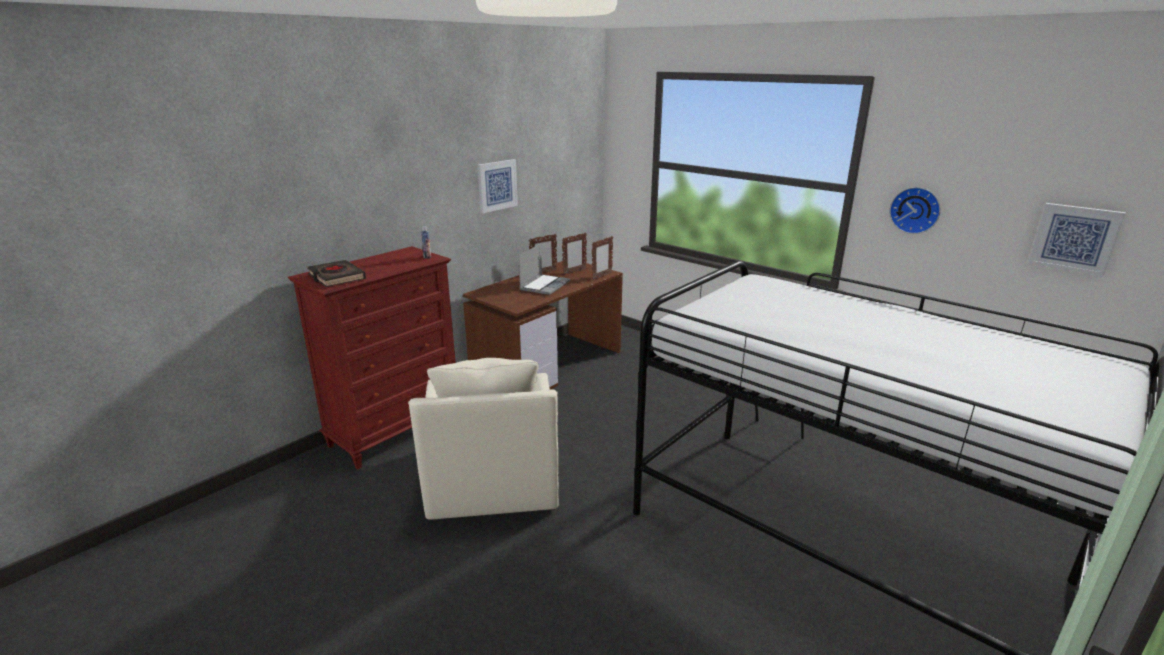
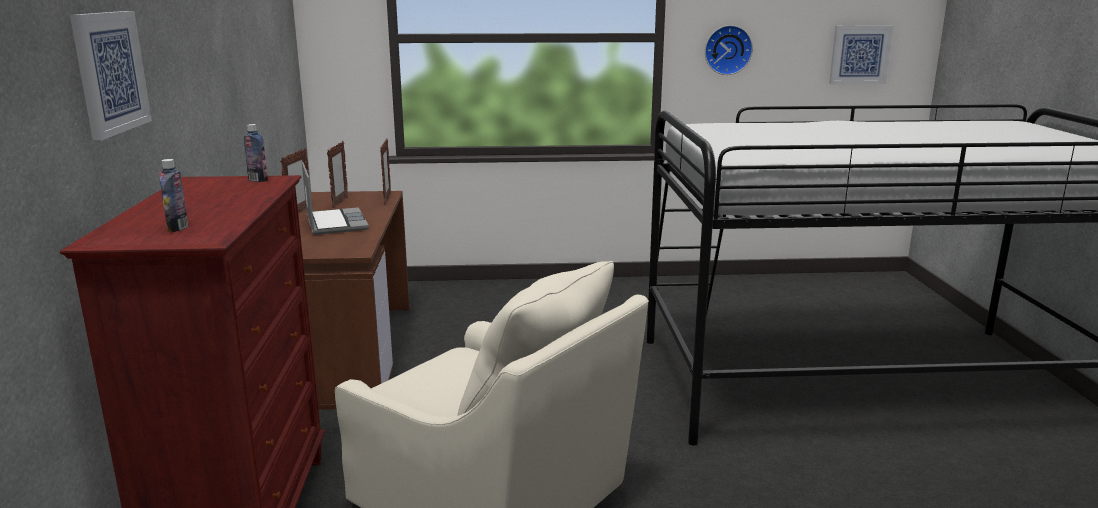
camera: 45 degrees left, 5 degrees down
black book [307,260,366,287] -> bottle [159,159,188,232]
picture [478,159,518,213] -> picture moved to [70,11,152,140]

